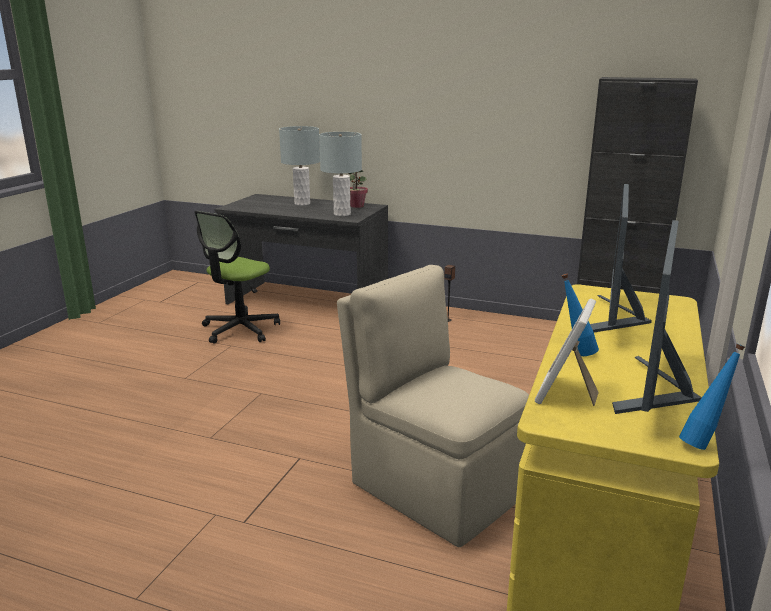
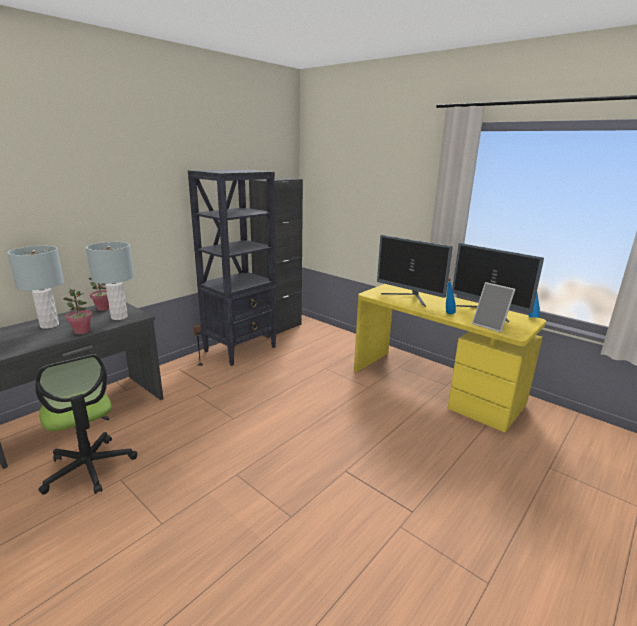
camera: 70 degrees left, 0 degrees up
beige chair [337,265,529,547] -> none
none -> potted plant [63,289,93,334]
none -> black bookcase [188,169,277,366]

